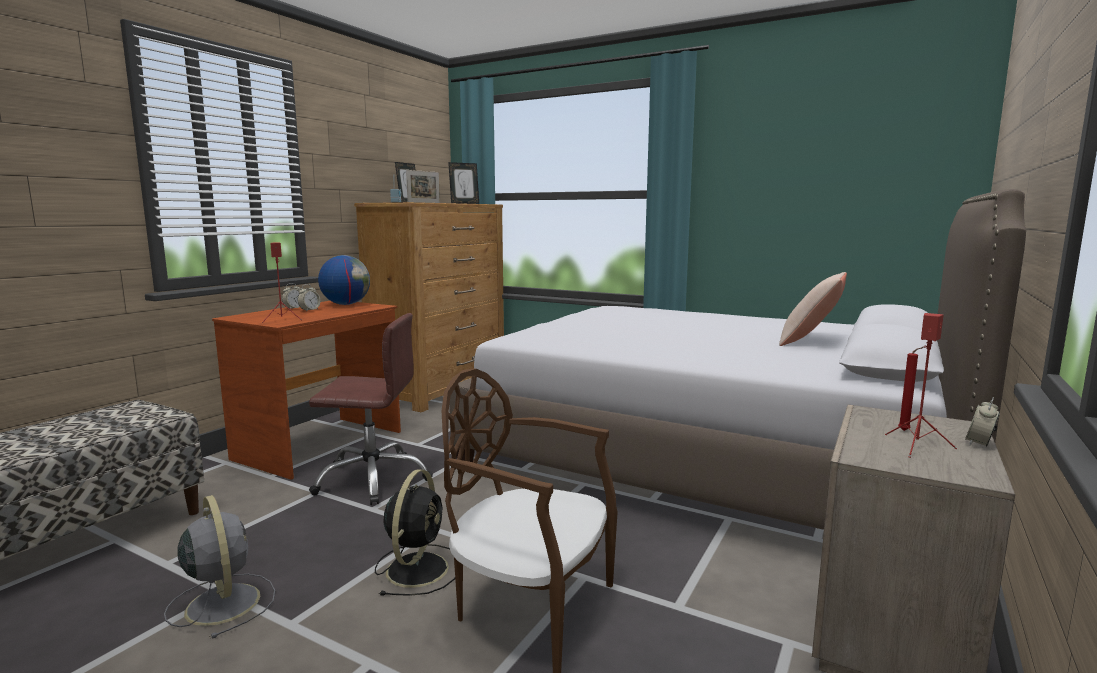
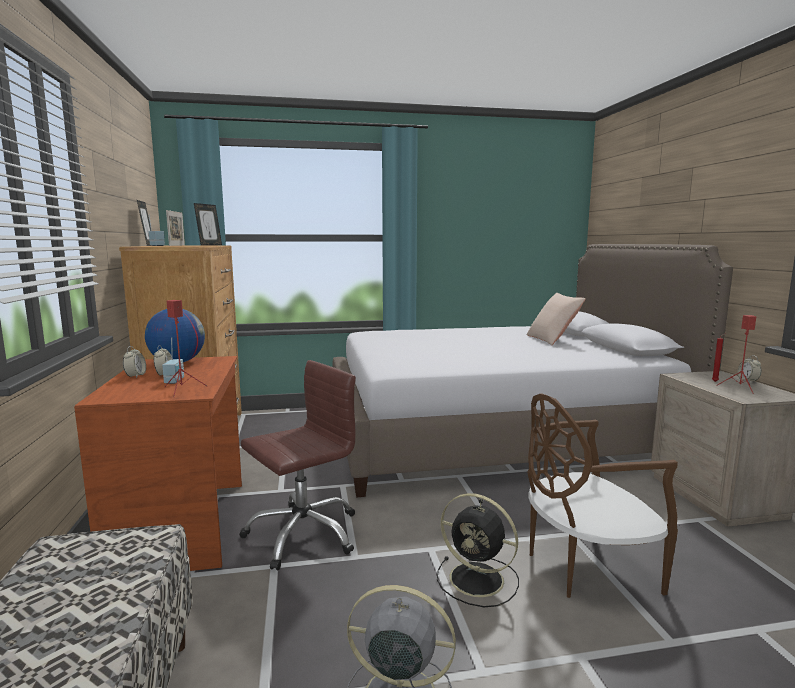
camera: 40 degrees left, 0 degrees up
black fan [375,470,455,596] -> black fan turned 150 degrees clockwise [437,493,519,607]
none -> radio [162,338,184,384]

